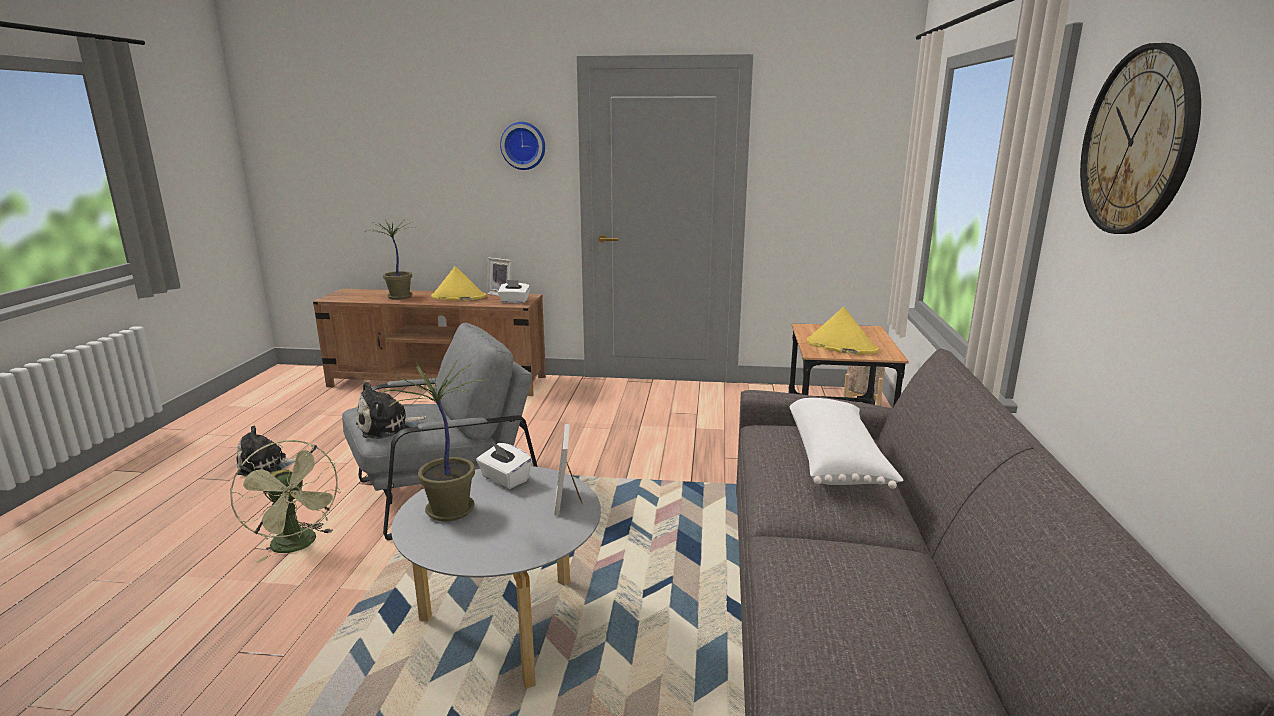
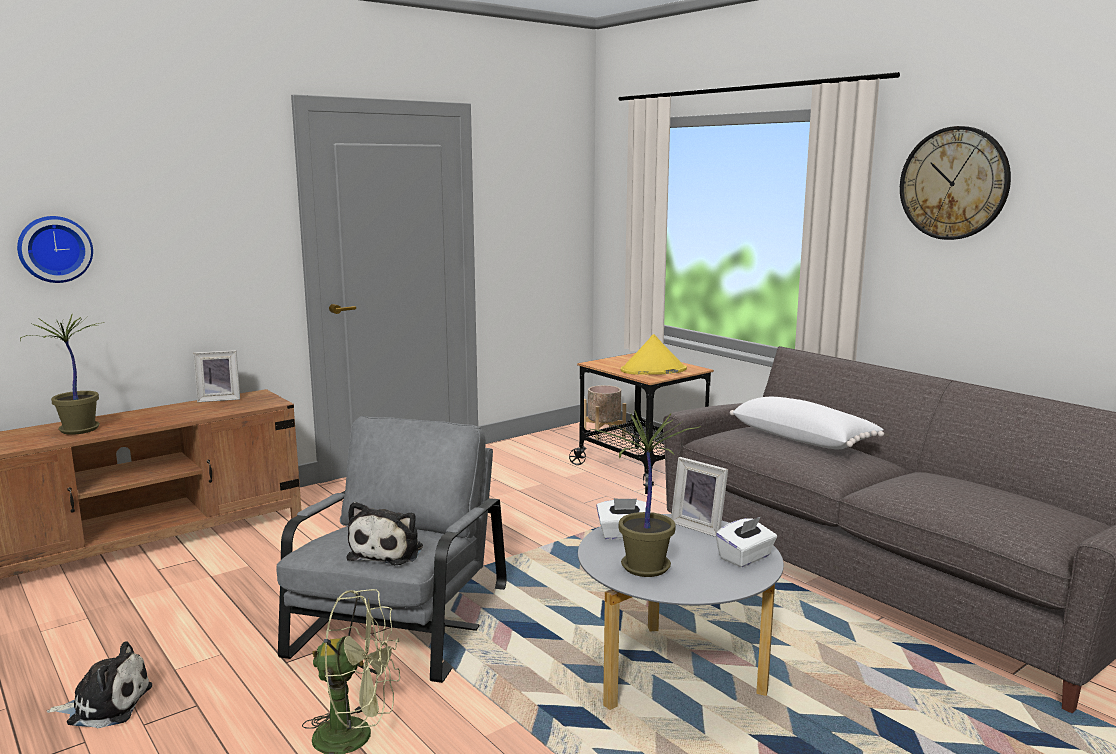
camera: 45 degrees left, 5 degrees down
plush toy [236,426,296,476] -> plush toy turned 120 degrees counterclockwise [46,641,152,728]
yellow hat [431,266,486,301] -> none
white tissue box [498,280,530,303] -> white tissue box moved to [716,517,777,567]
wall clock [500,122,545,170] -> wall clock moved to [17,216,93,283]

